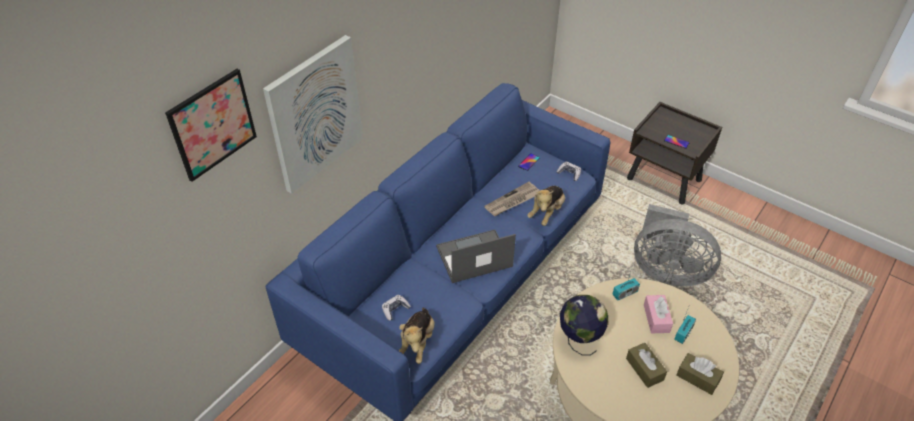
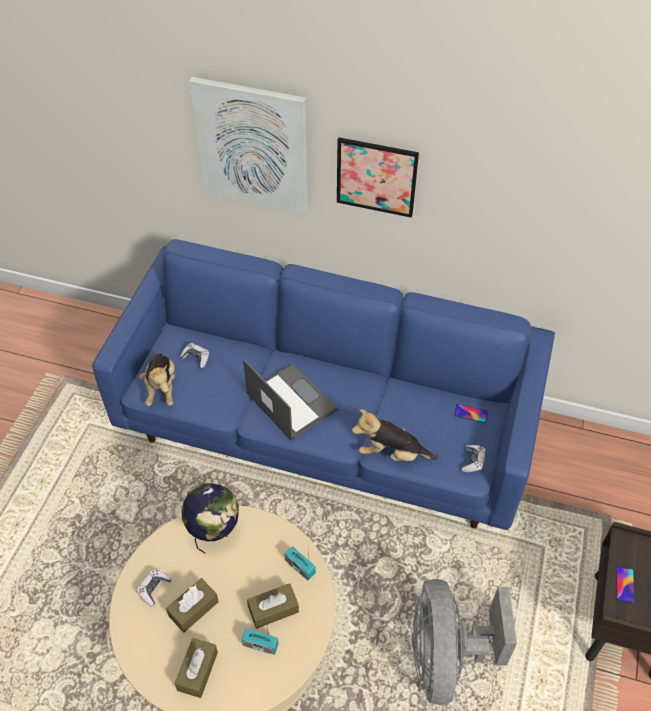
camera: 70 degrees right, 5 degrees up
picture [165,69,257,182] -> picture moved to [337,137,419,218]
plush toy [399,307,434,364] -> plush toy turned 90 degrees counterclockwise [139,354,175,406]
newspaper [484,182,540,216] -> none
pink tissue box [644,295,673,334] -> brown tissue box [247,583,299,629]
none -> game controller [137,569,172,607]

